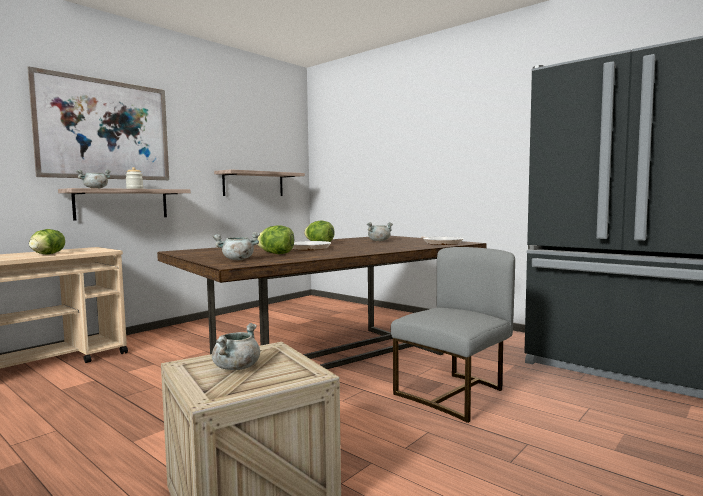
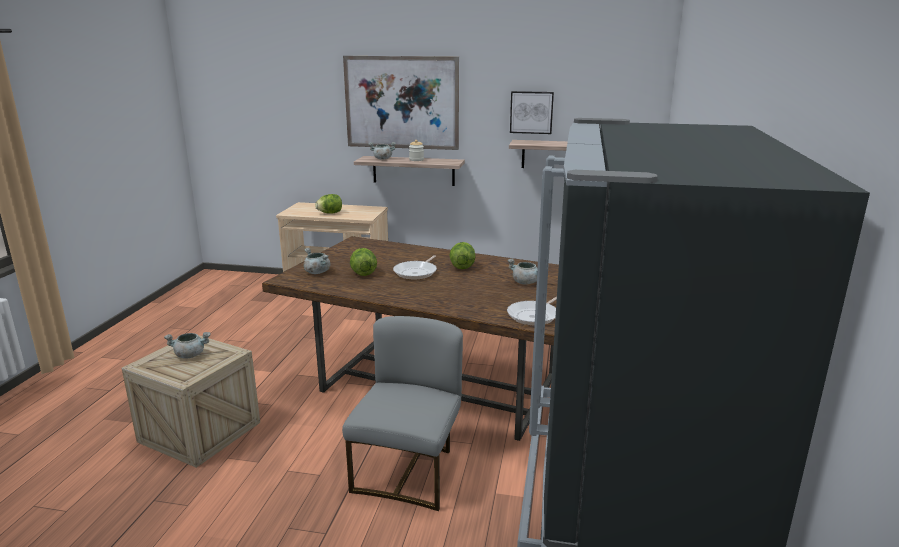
camera: 60 degrees right, 15 degrees up
grey chair [391,247,515,423] -> grey chair turned 90 degrees counterclockwise [342,316,463,511]
none -> picture [510,91,554,134]

